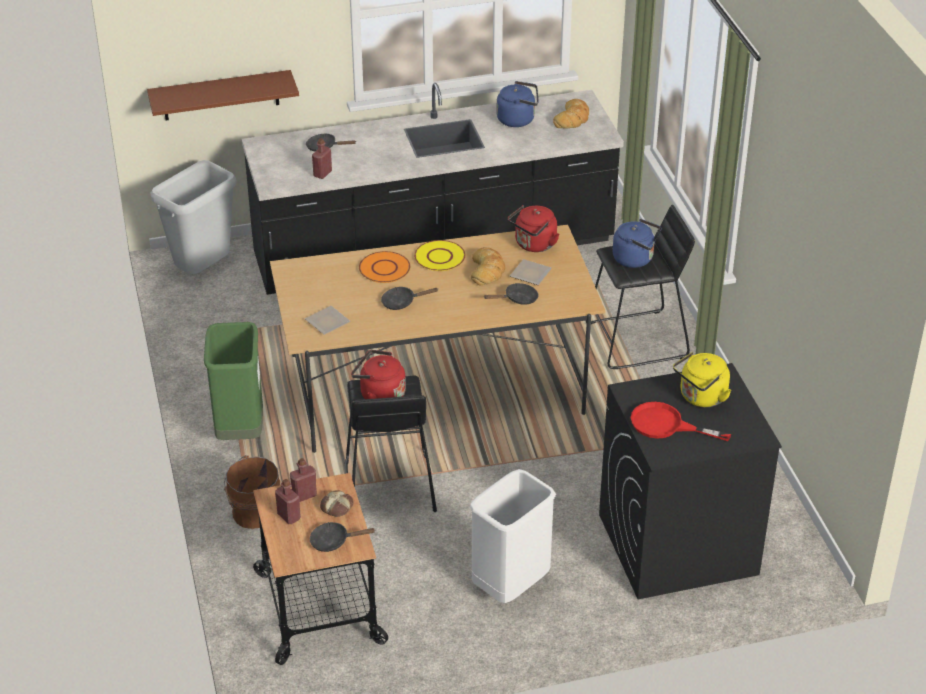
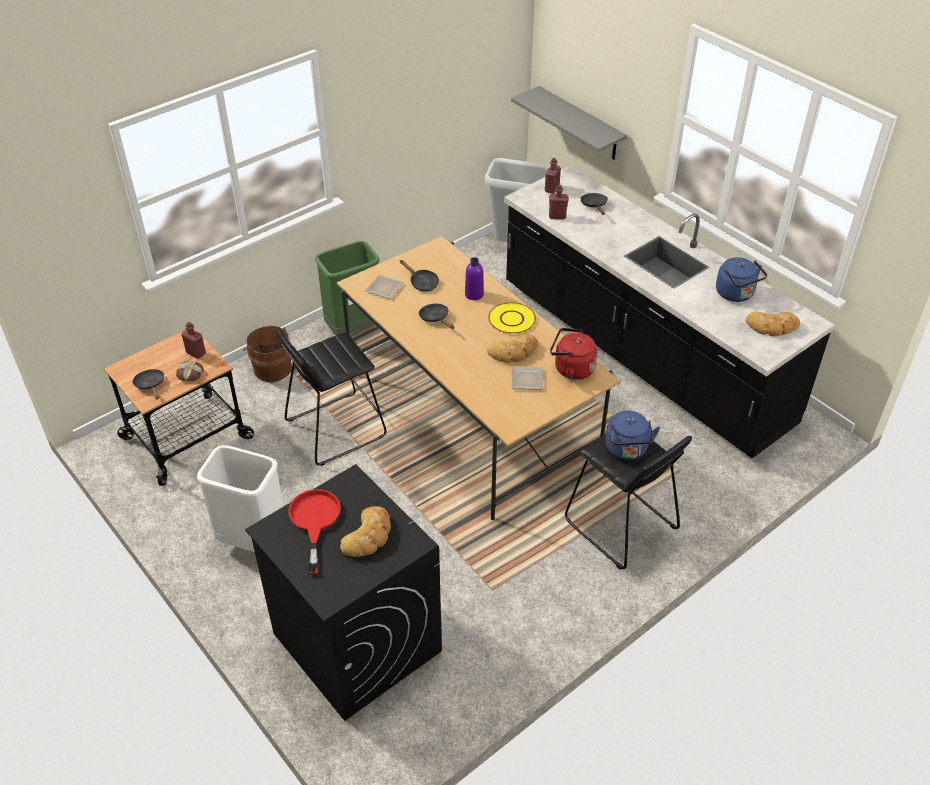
camera: 65 degrees right, 5 degrees up
brown shelf [147,70,299,120] -> grey shelf [511,86,627,160]
red bottle [275,479,301,524] -> red bottle moved to [545,158,561,194]
red kettle [351,350,406,399] -> none
orange plate [359,251,410,283] -> purple bottle [465,257,484,300]
black frying pan [484,283,538,305] -> black frying pan moved to [400,260,439,292]
yellow kettle [673,352,731,407] -> bread [340,506,391,557]

